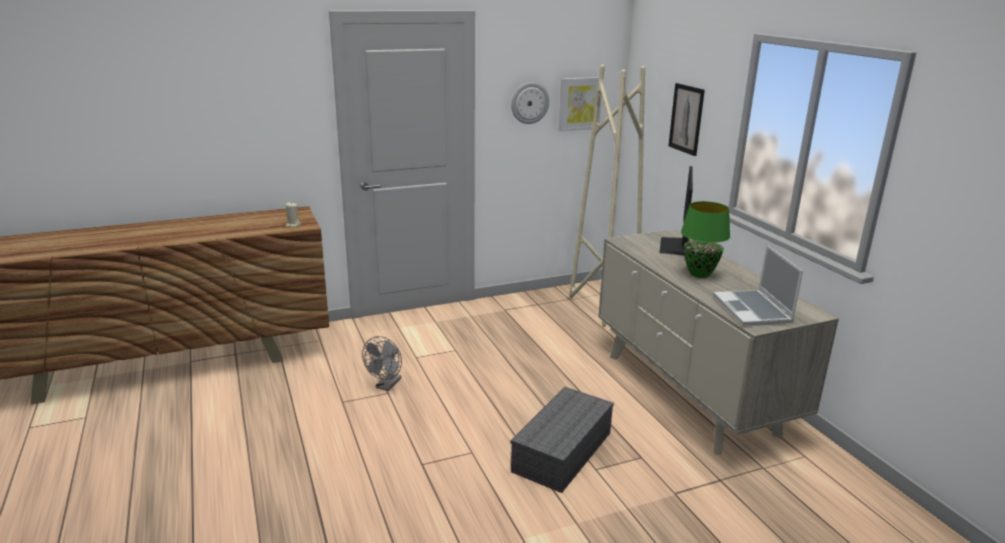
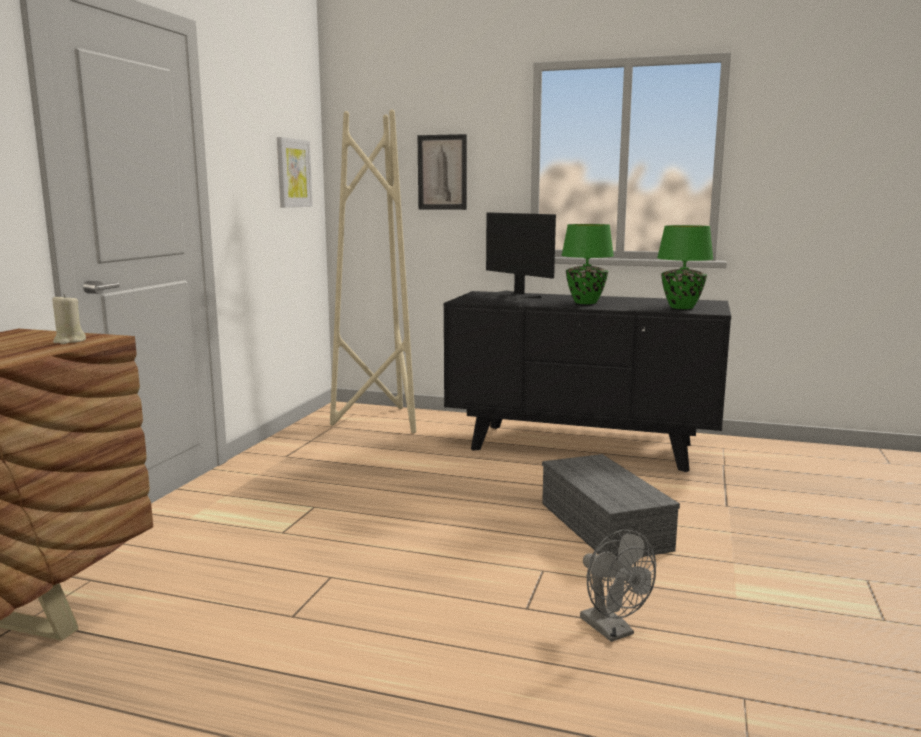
camera: 50 degrees left, 10 degrees down
grey fan [362,336,402,391] -> grey fan moved to [580,529,656,642]
wall clock [511,82,549,124] -> none
beige dresser [598,229,839,455] -> black dresser [443,291,731,472]
laptop [713,245,803,325] -> green table lamp [657,225,713,309]

